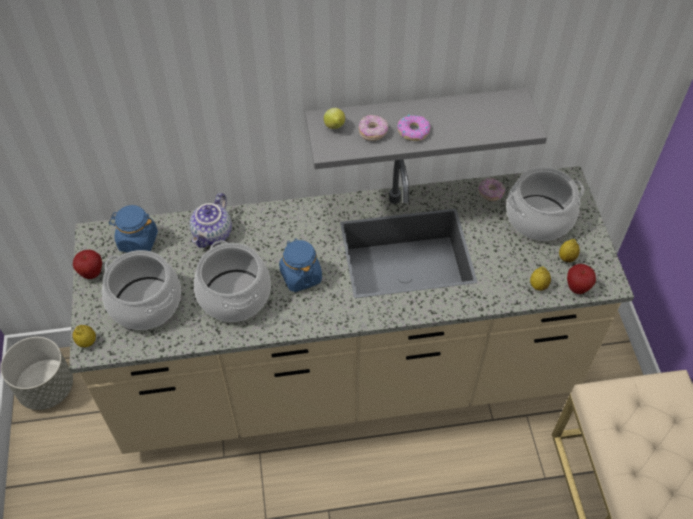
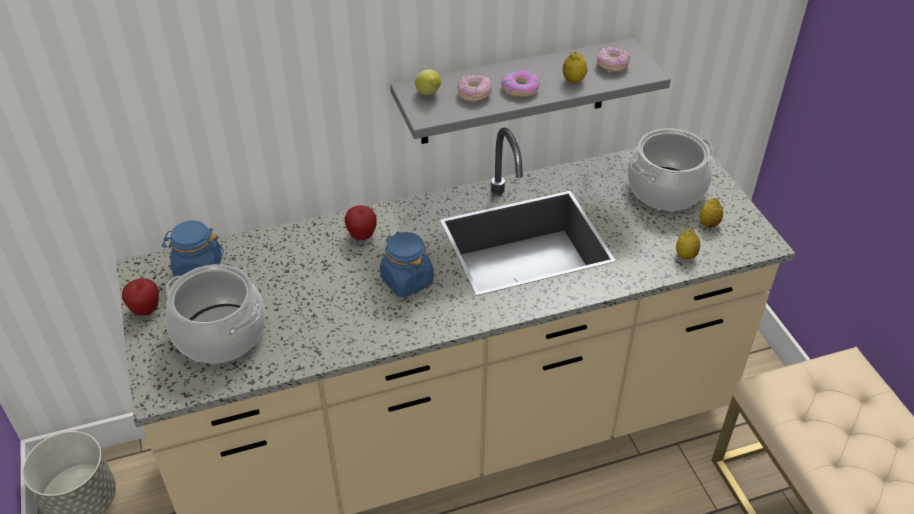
camera: 10 degrees left, 10 degrees down
lemon [73,325,96,347] -> lemon moved to [563,52,587,83]
teapot [190,193,232,248] -> none
cooking pot [194,240,271,322] -> none
donut [479,178,505,201] -> donut moved to [597,46,630,72]
apple [567,264,596,294] -> apple moved to [345,205,377,240]

